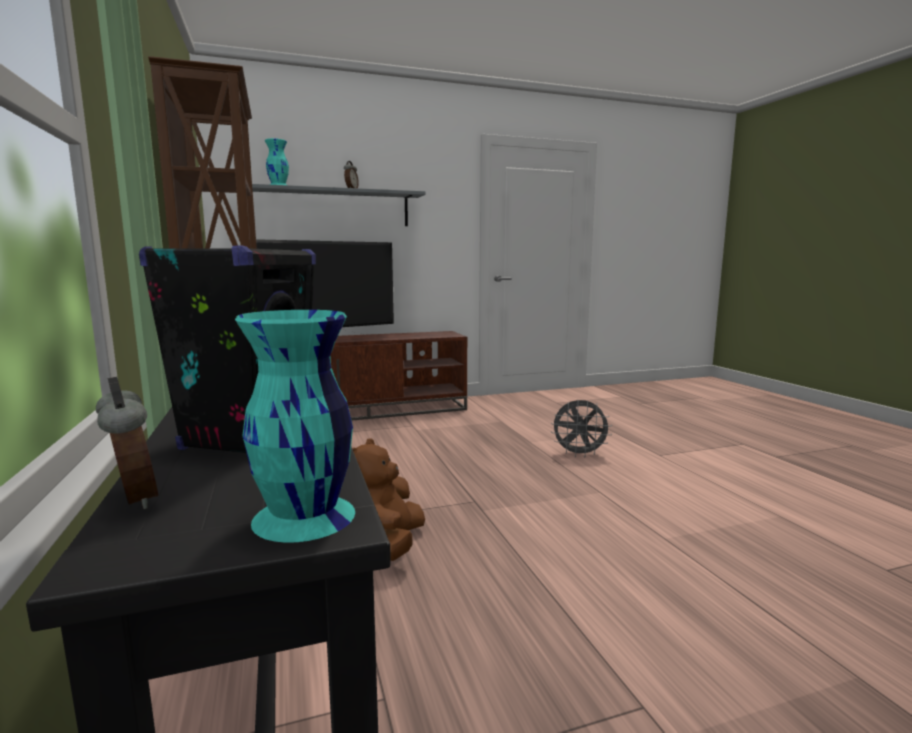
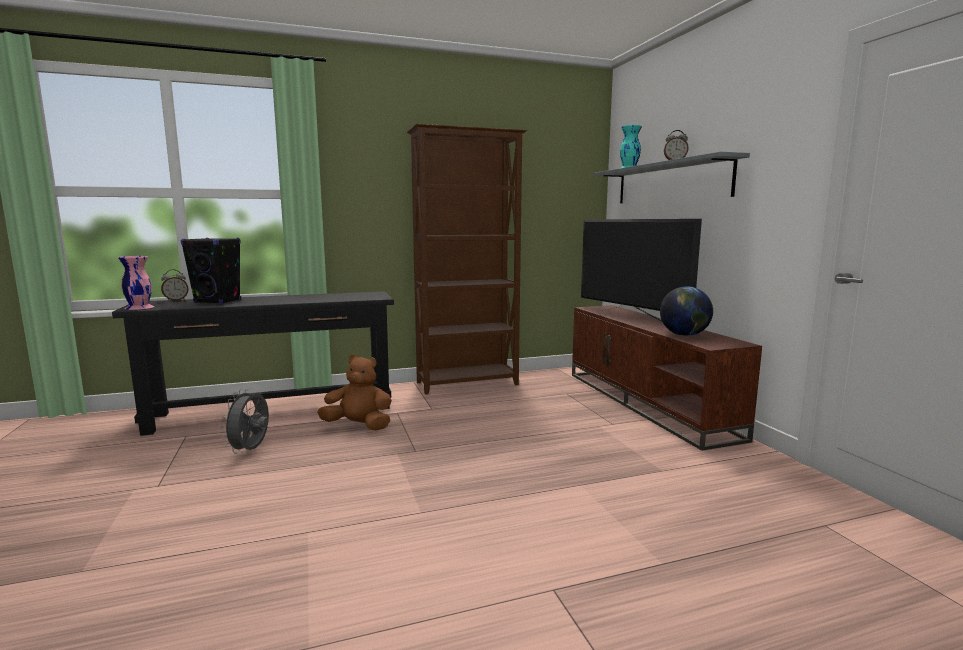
camera: 90 degrees right, 0 degrees up
turquoise vase [235,310,355,543] -> pink vase [118,256,154,310]
grey fan [551,399,612,457] -> grey fan moved to [221,389,269,453]
none -> globe [660,286,713,336]

